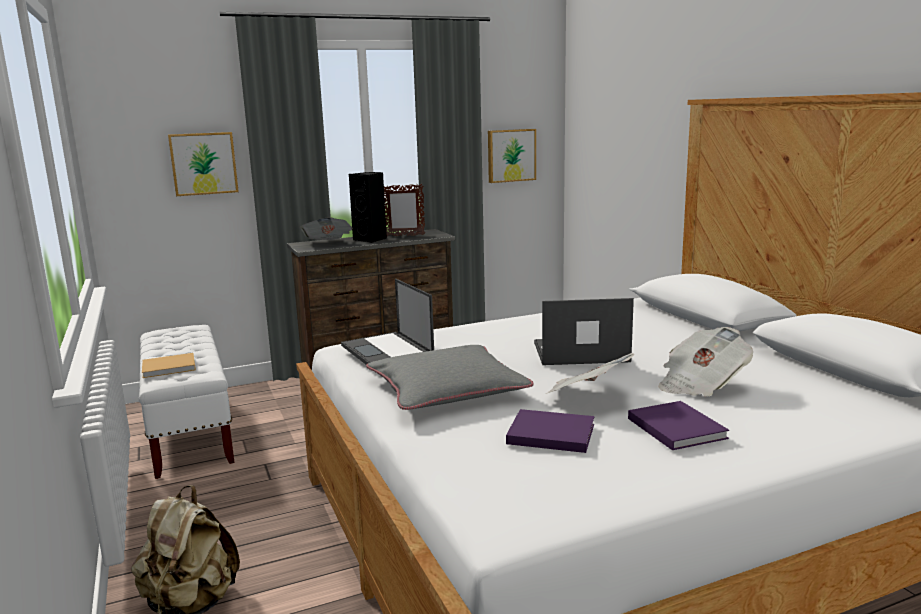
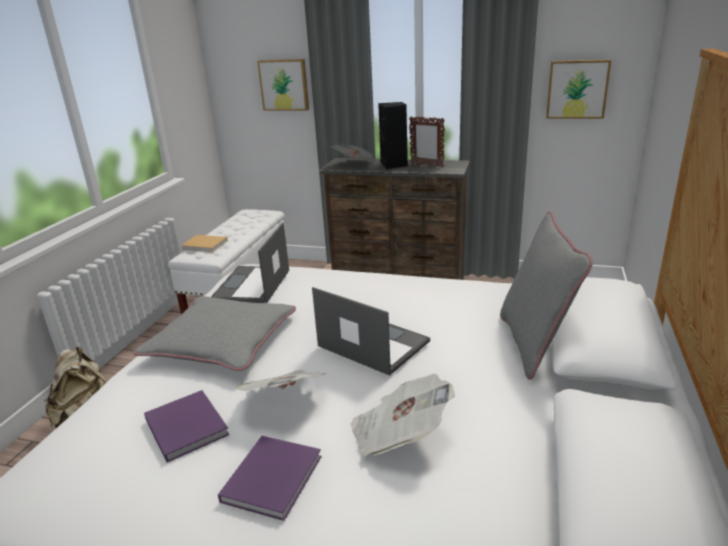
camera: 40 degrees right, 10 degrees up
none -> grey pillow [500,212,593,380]

